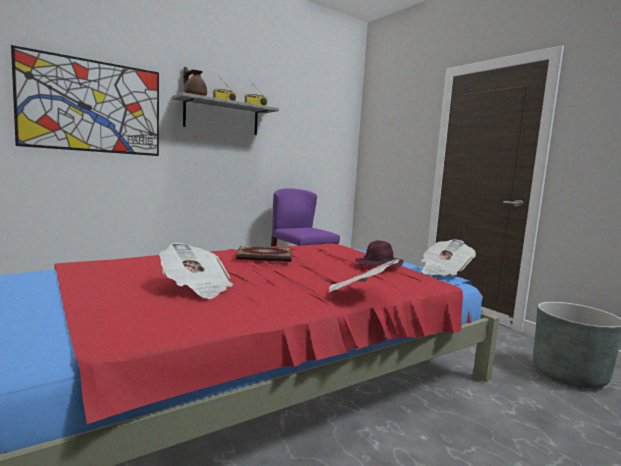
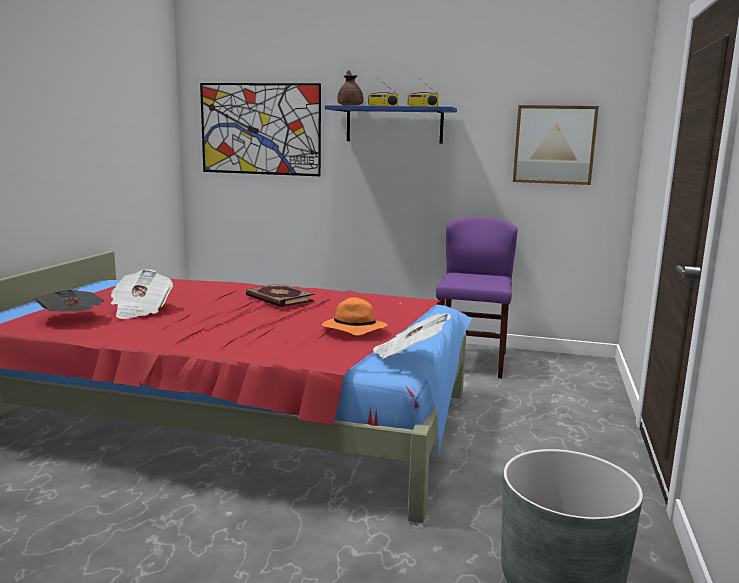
camera: 50 degrees right, 5 degrees up
grey shelf [173,92,279,135] -> blue shelf [325,105,457,144]
newspaper [328,259,399,293] -> newspaper moved to [33,290,104,311]
purple hat [355,240,404,267] -> orange hat [322,297,387,335]
none -> picture [513,105,599,185]

